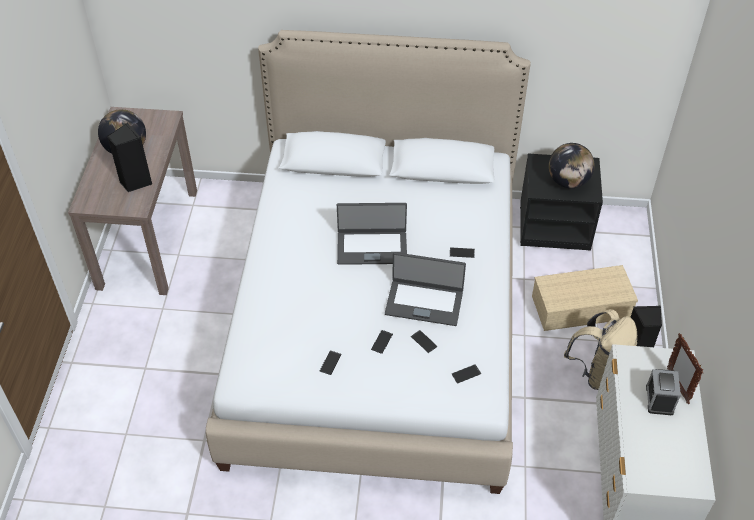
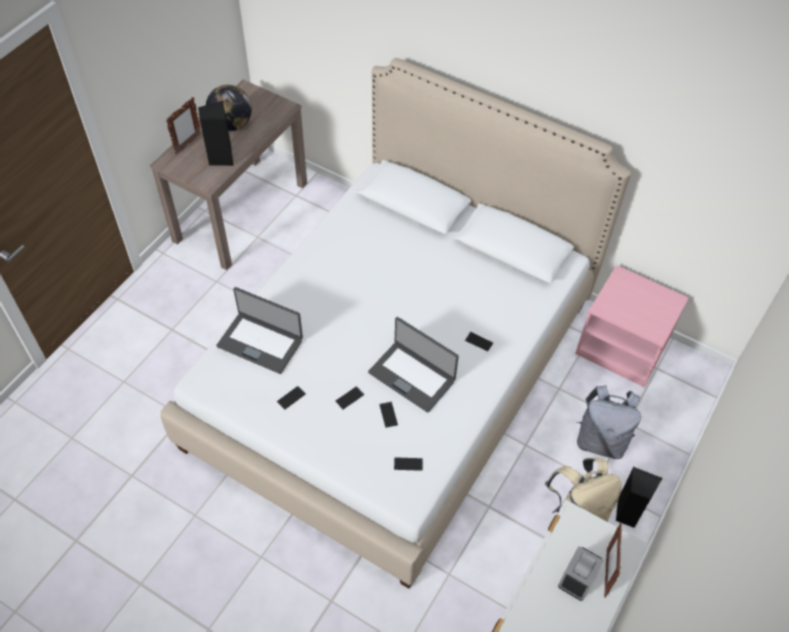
camera: 25 degrees right, 5 degrees up
laptop [337,203,407,265] -> laptop moved to [216,287,303,374]
black nightstand [520,154,603,251] -> pink nightstand [575,265,689,387]
beige storage box [532,265,638,331] -> grey backpack [576,385,641,459]
globe [549,143,595,188] -> none
none -> picture frame [166,97,201,155]

